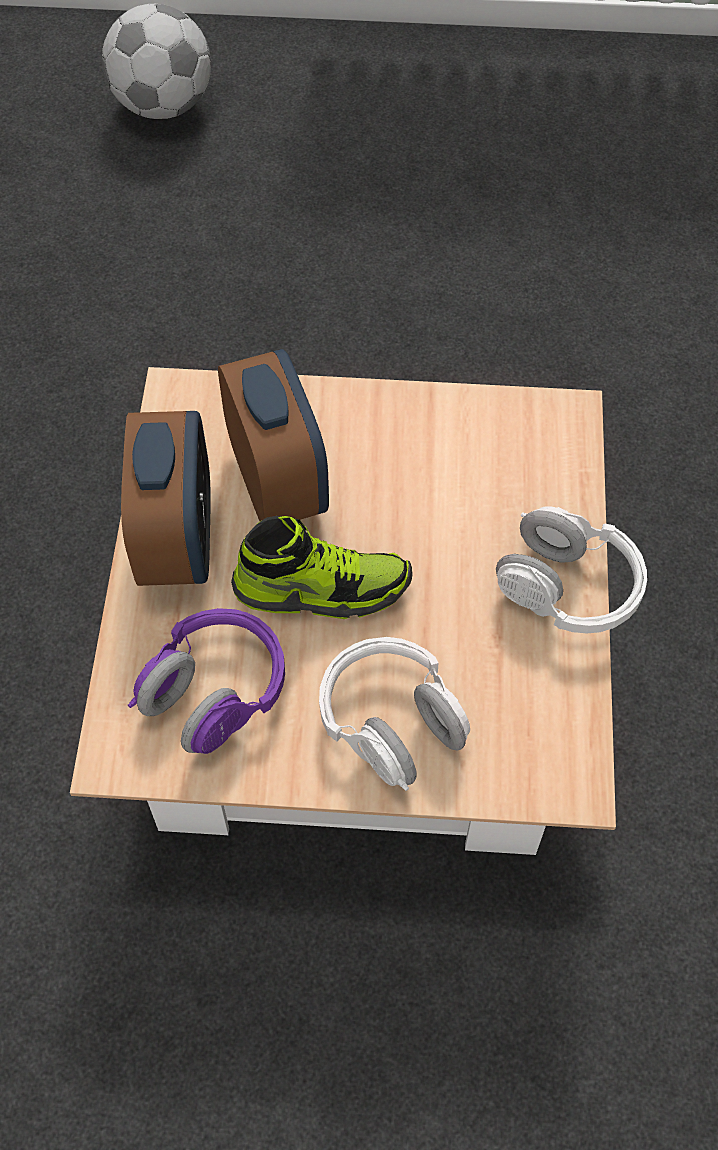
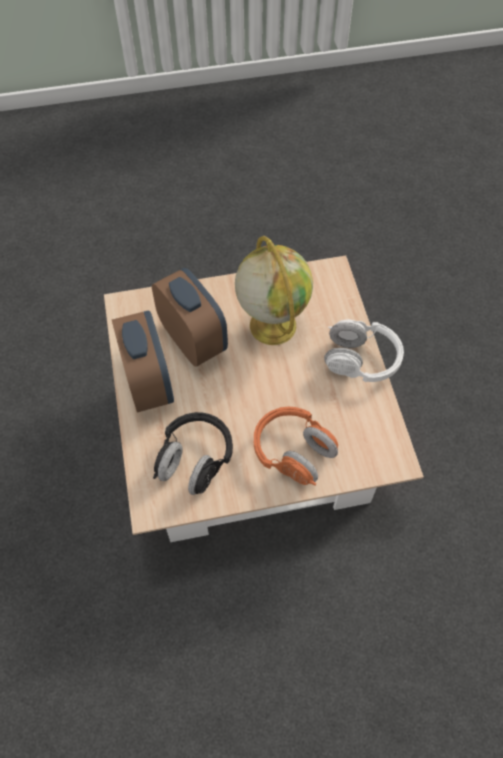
camera: 15 degrees left, 0 degrees up
football [102,4,211,119] -> none
purple headphones [128,608,285,754] -> black headphones [153,412,233,495]
shoe [231,516,413,619] -> none
white headphones [319,637,470,791] -> orange headphones [254,407,338,485]
none -> globe [235,236,313,345]

